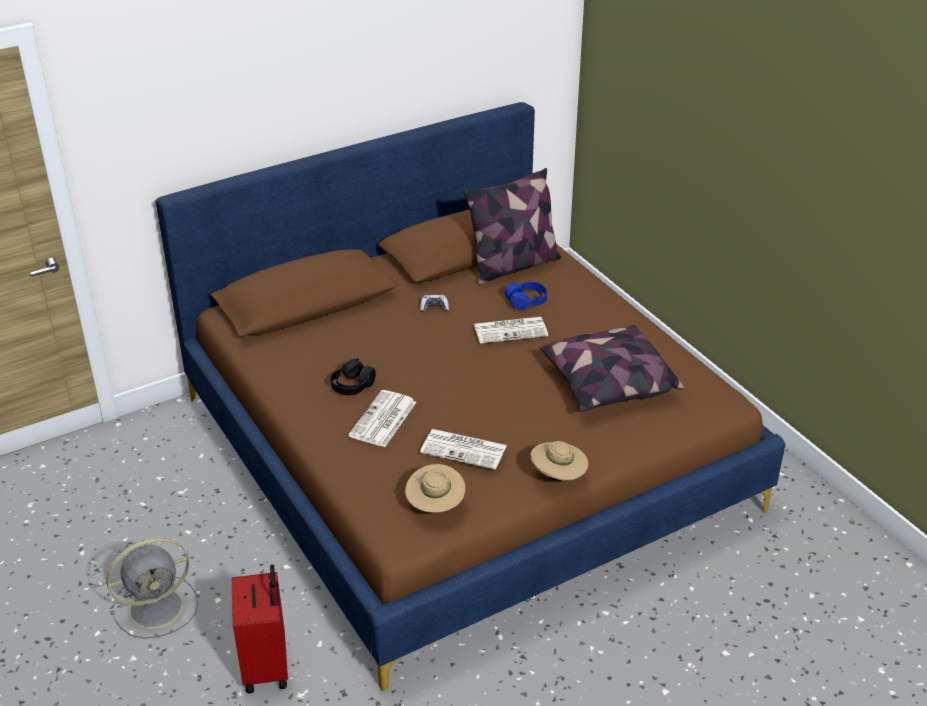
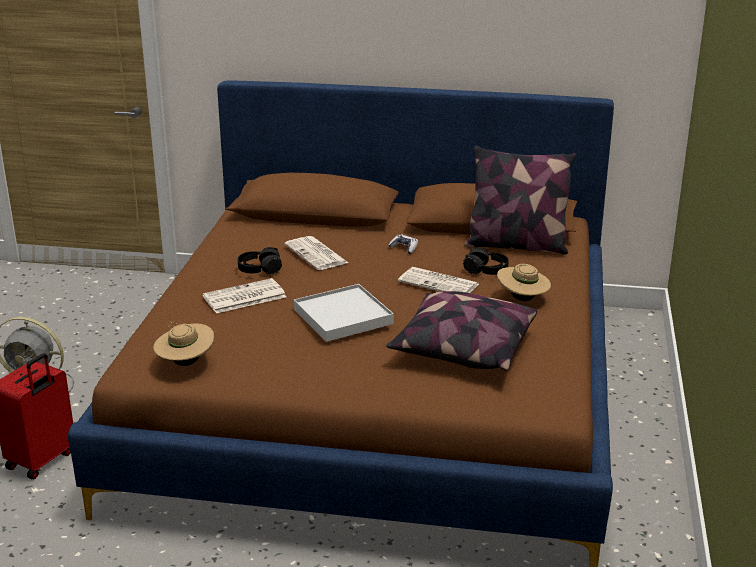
camera: 40 degrees right, 10 degrees down
newspaper [420,429,507,469] -> newspaper moved to [285,236,348,270]
blue headphones [504,282,547,310] -> black headphones [463,247,509,275]
beige hat [530,441,588,481] -> beige hat moved to [497,264,551,301]
none -> white tray [294,284,394,342]

